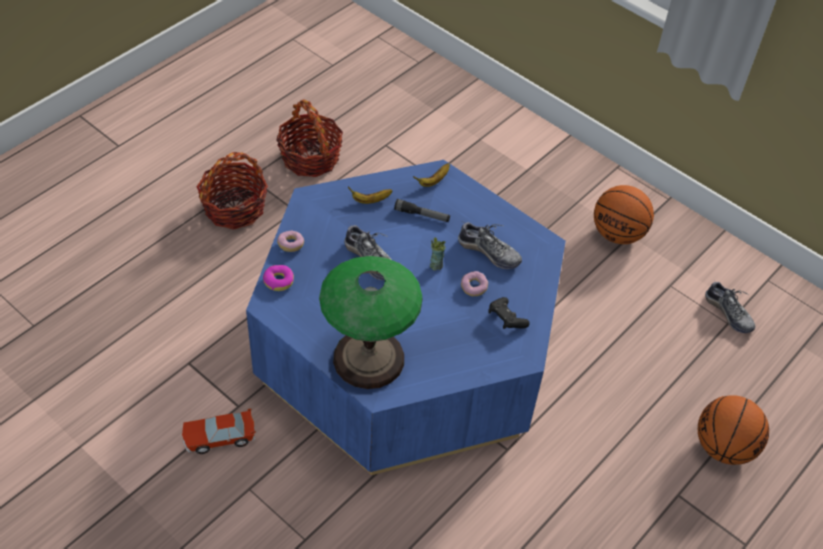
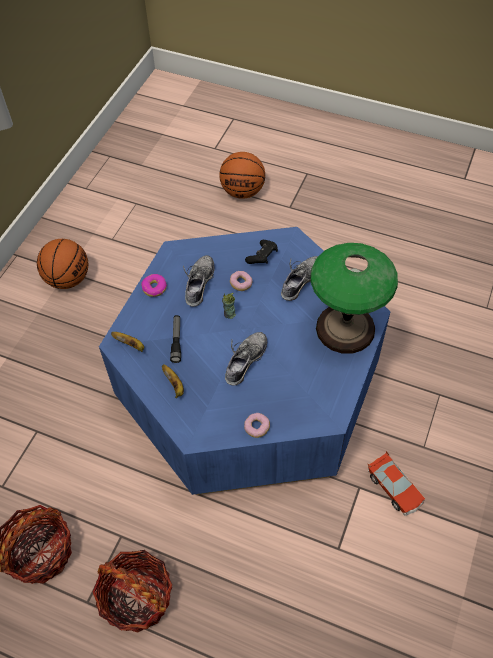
camera: 105 degrees left, 5 degrees up
donut [263,265,294,291] -> donut moved to [141,274,167,297]
shoe [705,279,755,333] -> shoe moved to [281,256,318,301]

